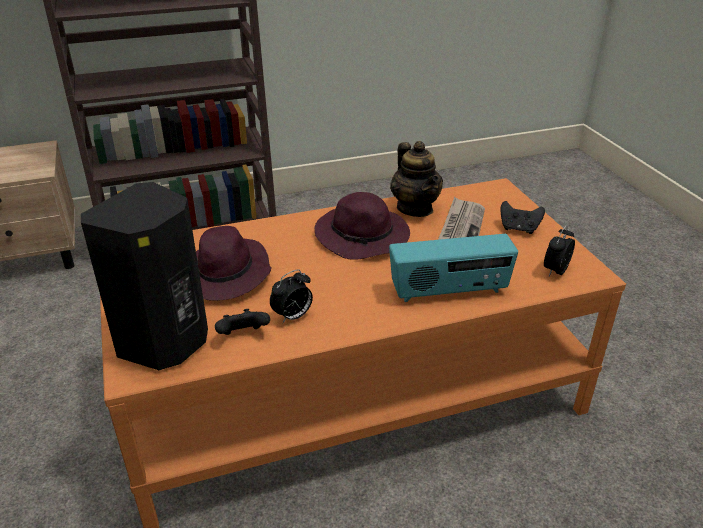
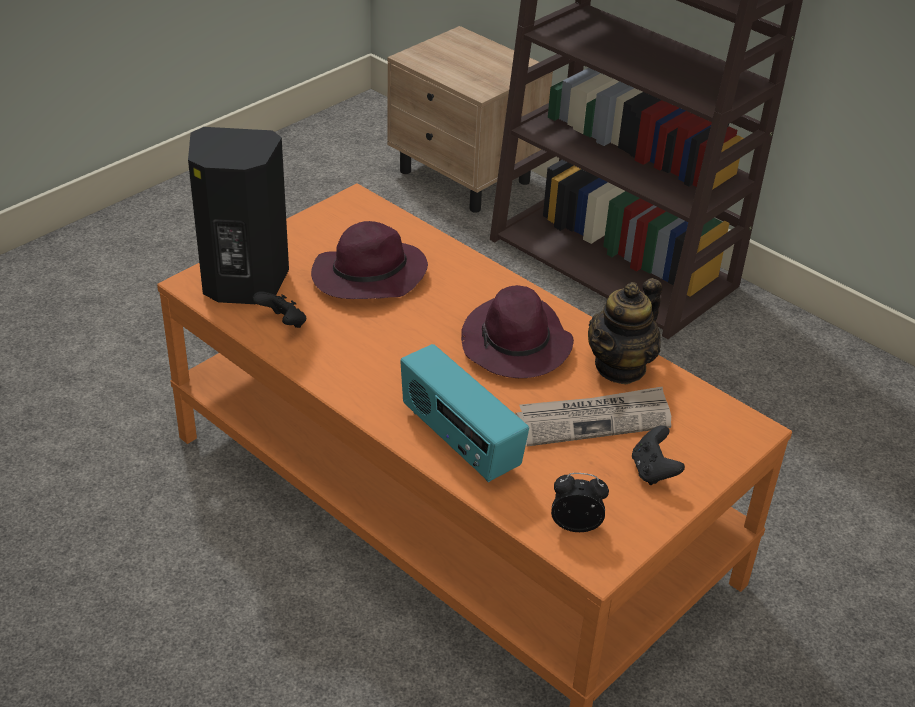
camera: 60 degrees right, 5 degrees up
alarm clock [270,269,313,323] -> none

